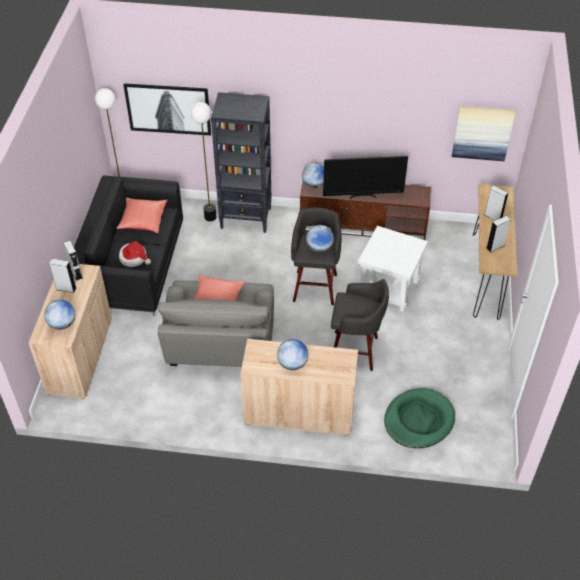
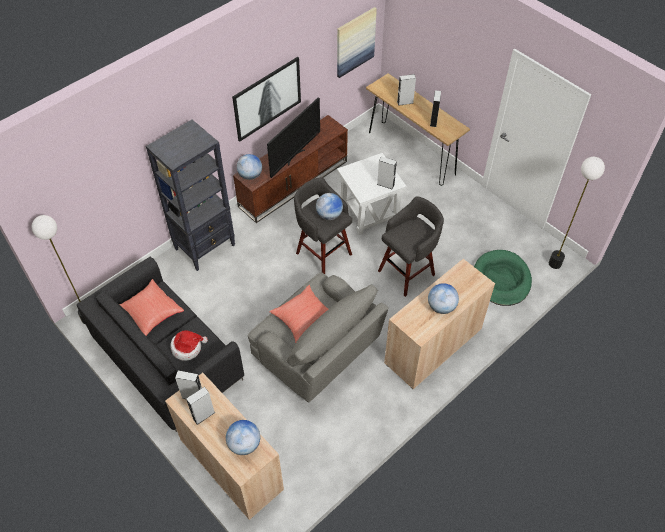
camera: 50 degrees left, 5 degrees up
picture [123,83,211,135] -> picture moved to [232,57,301,142]
floor lamp [191,102,216,221] -> floor lamp moved to [549,157,605,269]
none -> grey speaker [377,156,397,189]

